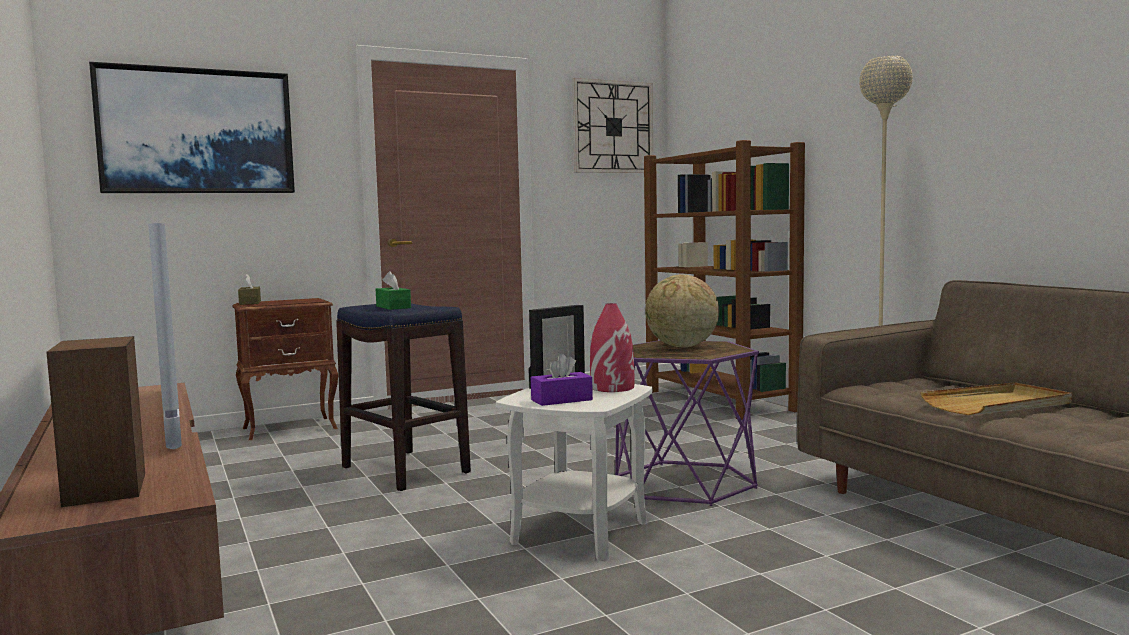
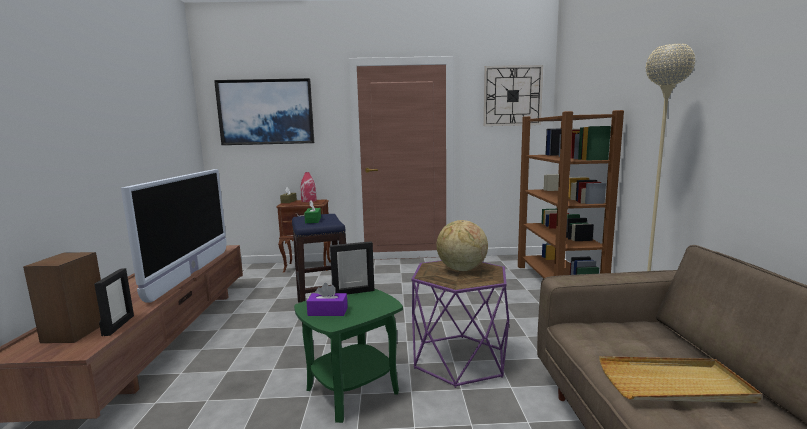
camera: 25 degrees right, 5 degrees up
white side table [496,384,652,561] -> green side table [294,289,403,423]
red vase [590,303,635,392] -> red vase moved to [301,172,317,202]
none -> picture frame [94,268,134,336]

